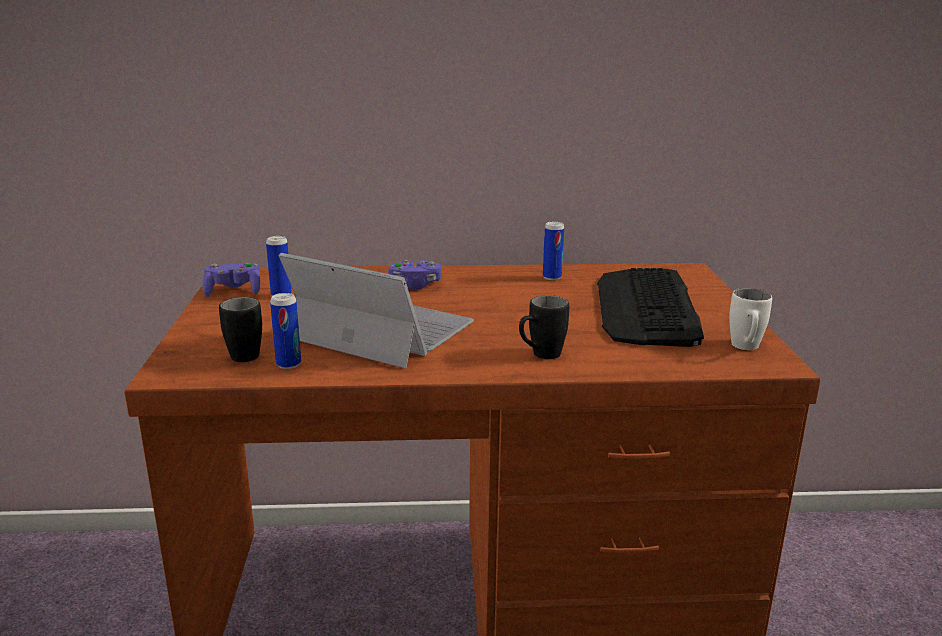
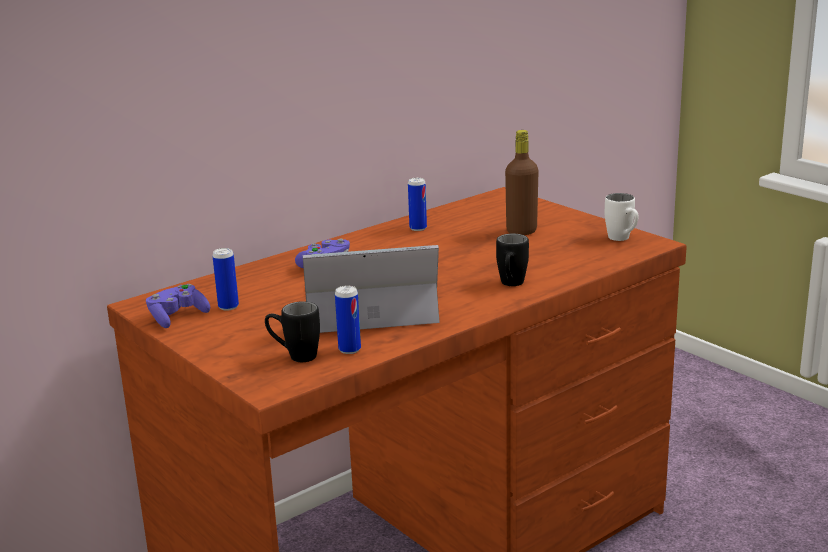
camera: 35 degrees left, 0 degrees up
keyboard [597,268,704,347] -> brown bottle [505,130,539,235]

